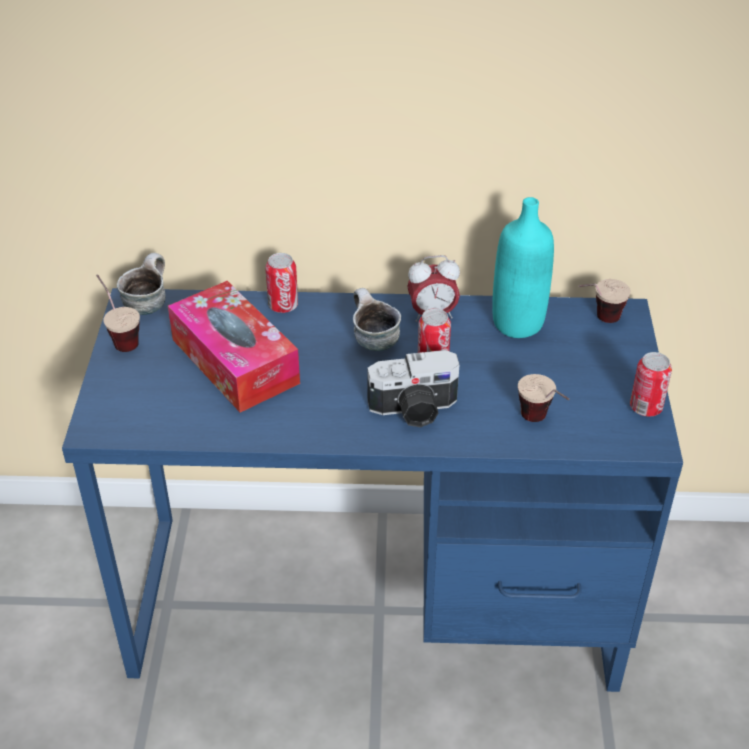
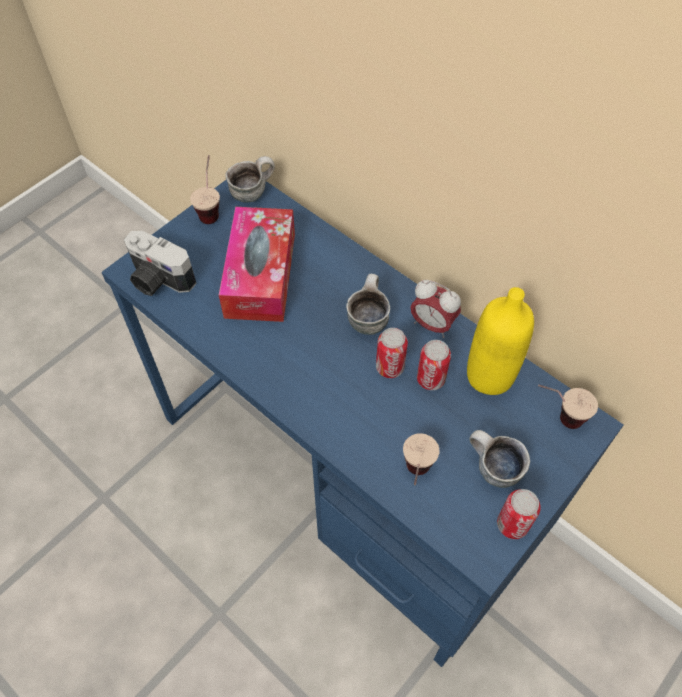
camera: 40 degrees right, 15 degrees up
can [265,253,298,313] -> can moved to [417,340,451,390]
camera [368,350,460,428] -> camera moved to [124,231,197,296]
turquoise bottle [492,197,554,338] -> yellow bottle [467,287,534,395]
none -> mug [470,430,530,488]

